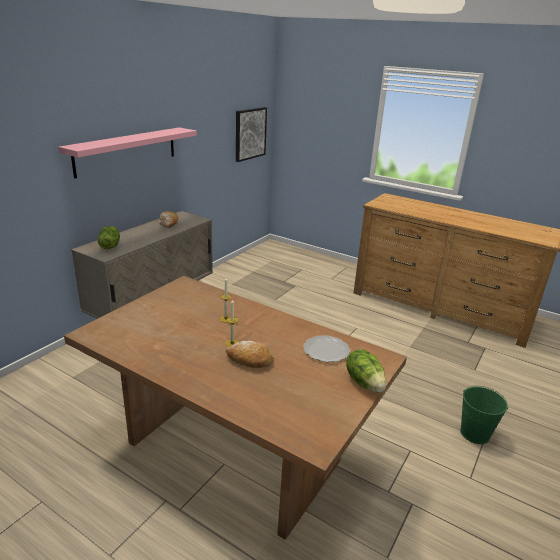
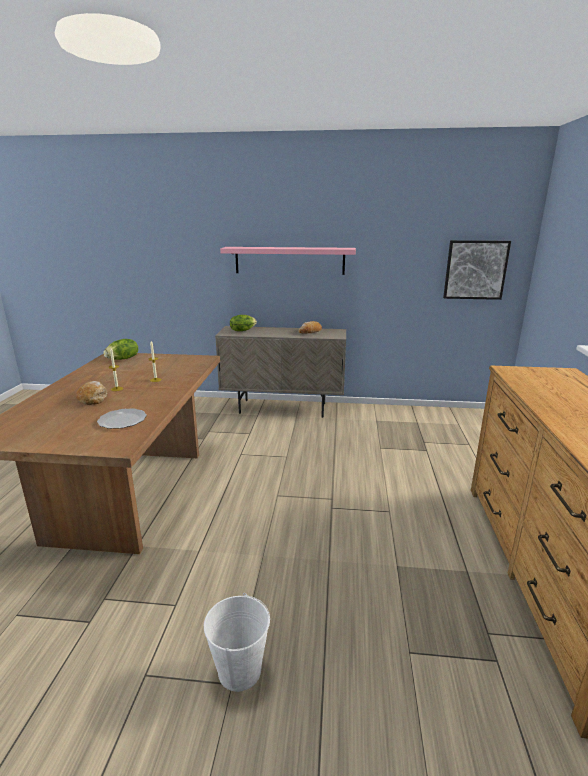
camera: 65 degrees right, 5 degrees down
lettuce [346,349,386,393] -> lettuce moved to [103,339,138,360]
green bucket [460,386,508,444] -> white bucket [204,593,270,692]

